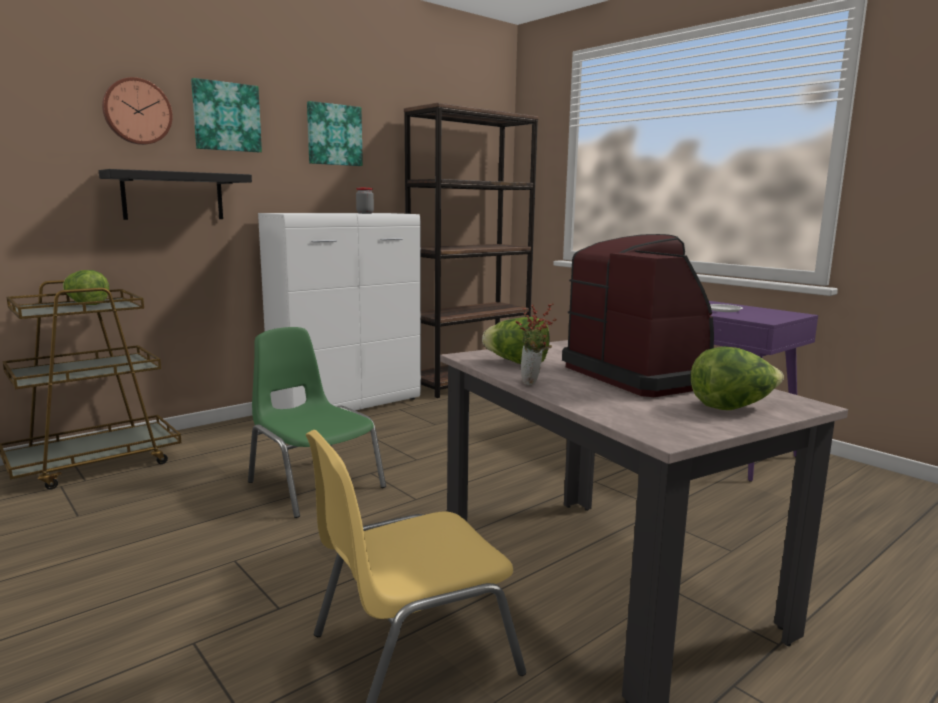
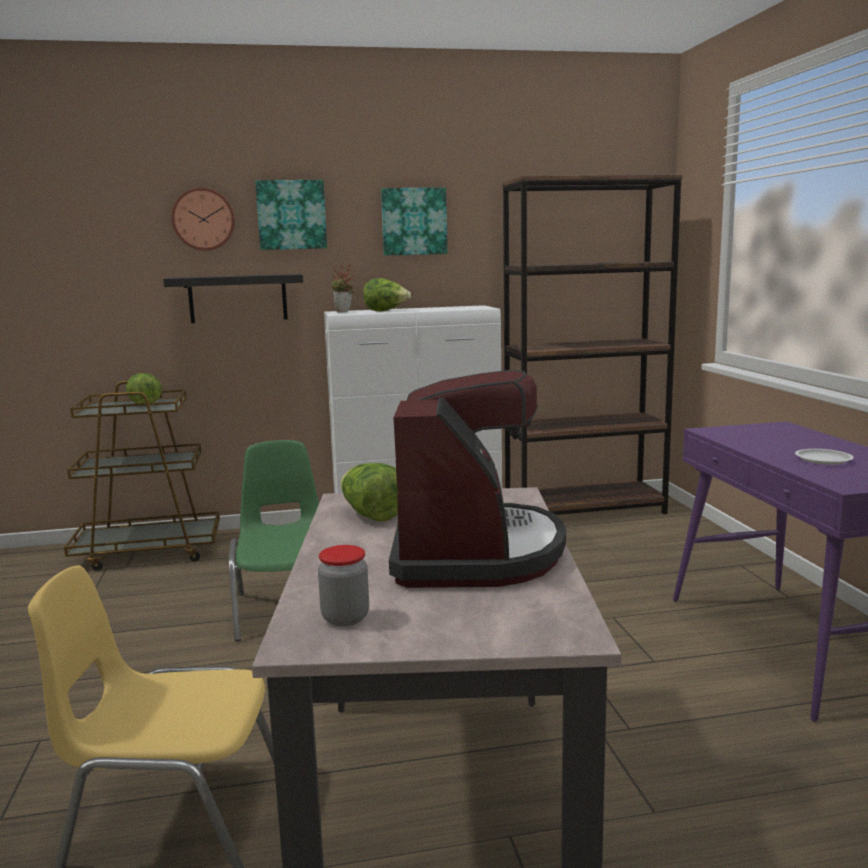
camera: 30 degrees right, 0 degrees up
jar [356,188,374,214] -> jar moved to [318,545,369,626]
potted plant [516,303,556,385] -> potted plant moved to [331,264,354,313]
lettuce [691,346,784,410] -> lettuce moved to [363,278,411,312]

